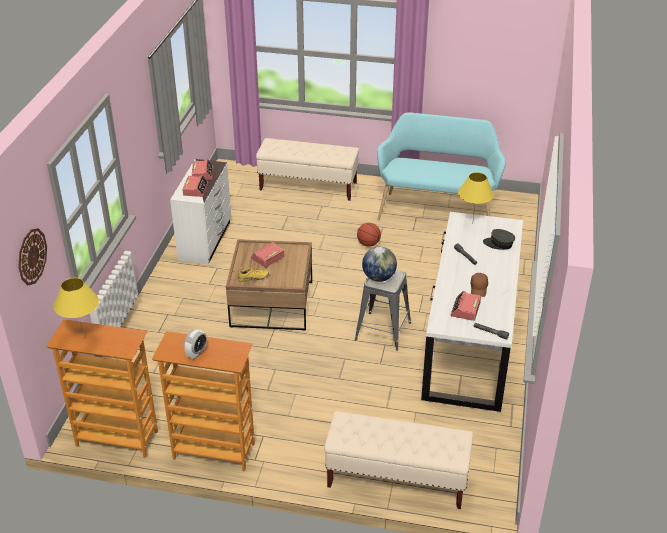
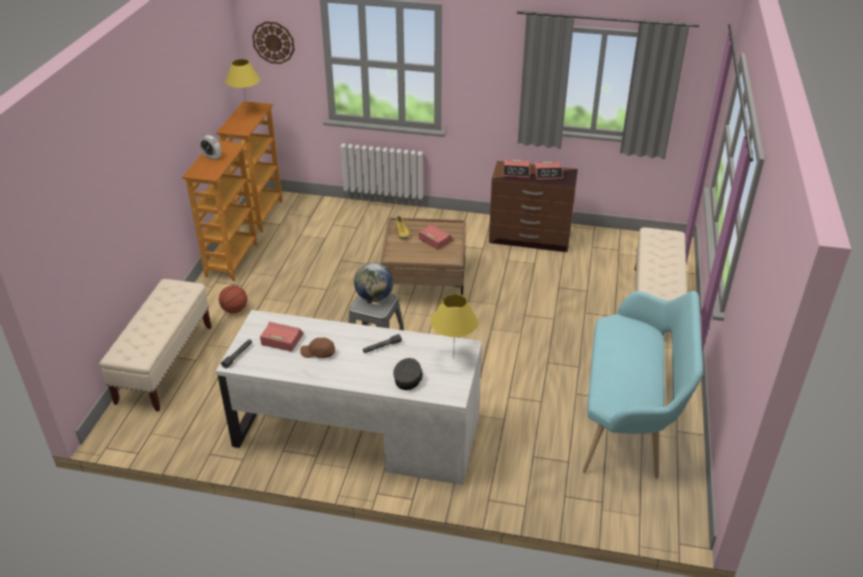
camera: 90 degrees right, 0 degrees up
white dresser [170,159,231,264] -> brown dresser [489,161,578,252]
basketball [357,223,381,247] -> basketball moved to [219,285,247,313]

